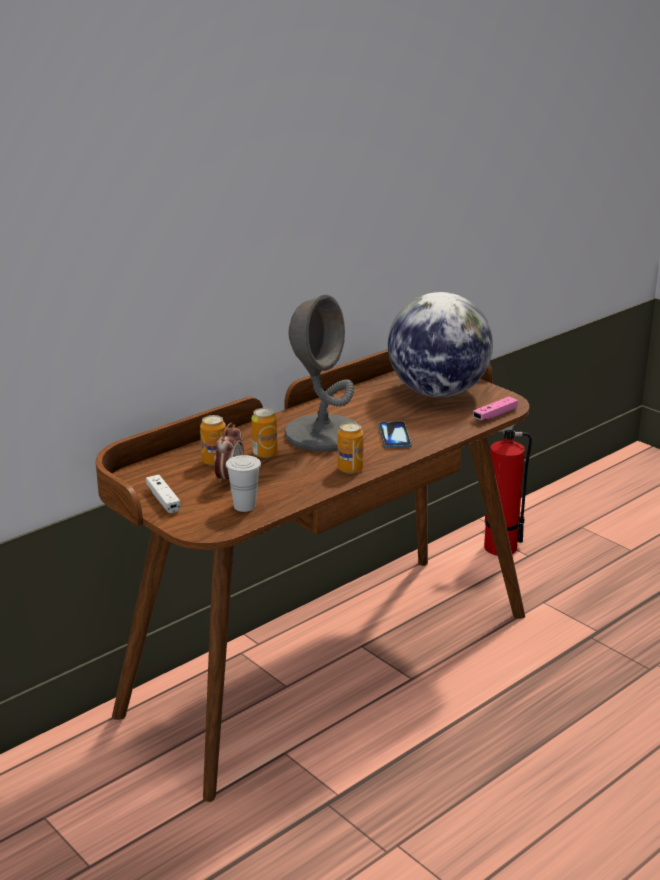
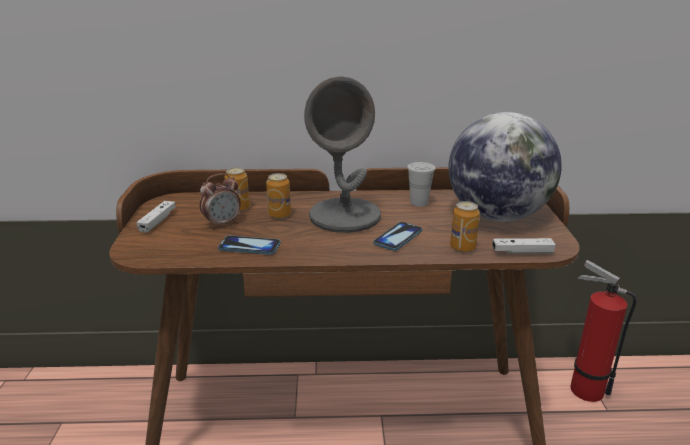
camera: 40 degrees right, 0 degrees up
white cup [226,455,261,512] -> white cup moved to [407,162,436,207]
can [337,422,364,474] -> can moved to [450,201,480,252]
pink game controller [473,397,518,420] -> white game controller [492,238,556,254]
none -> phone [218,235,281,255]

